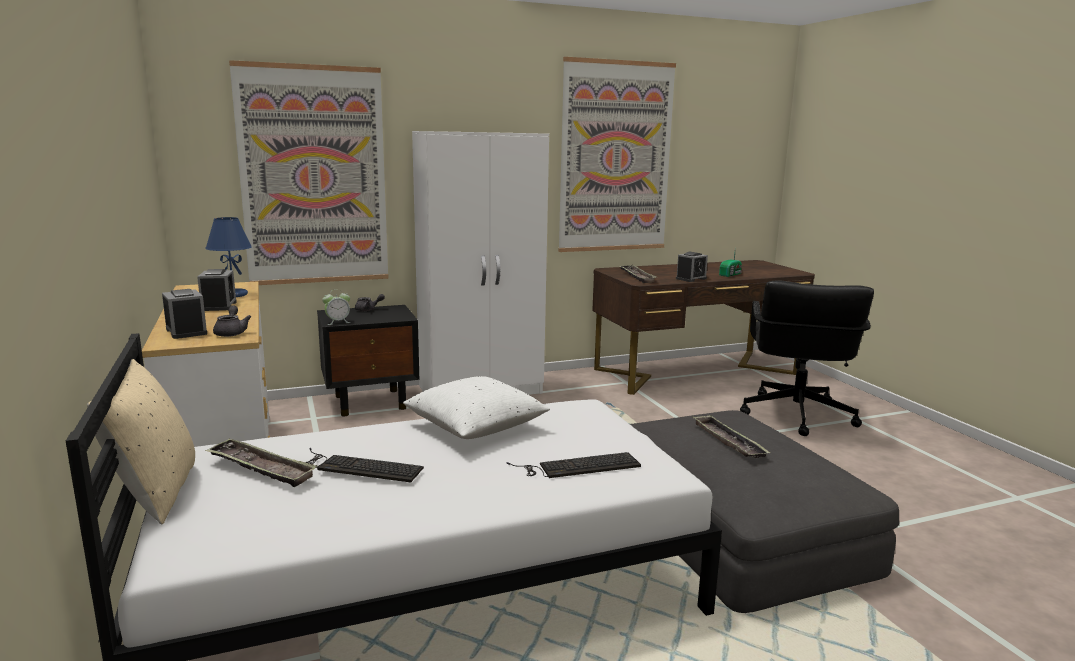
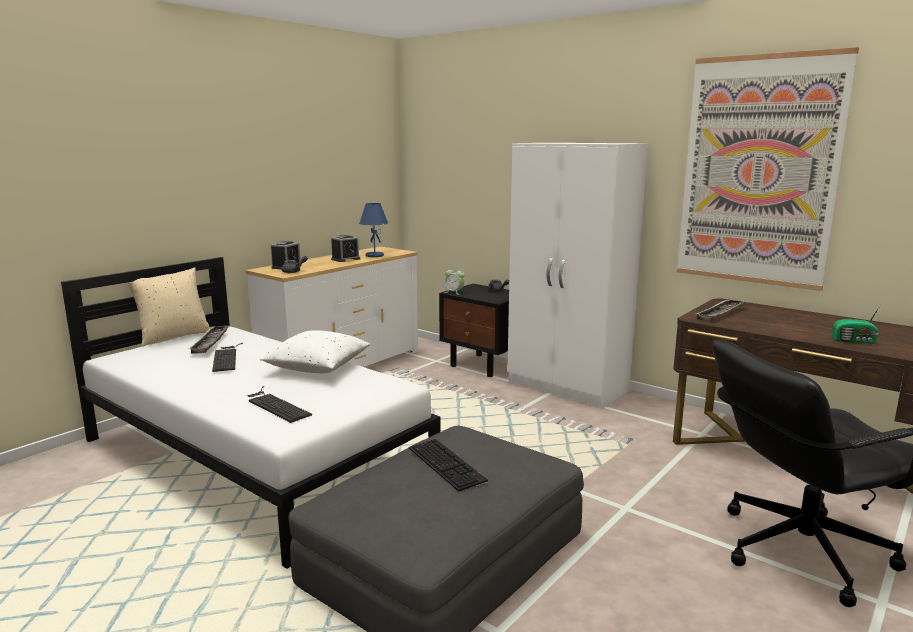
camera: 60 degrees right, 0 degrees up
picture [229,60,389,285] -> none
alarm clock [676,252,708,282] -> none
tray [692,415,771,458] -> keyboard [409,439,488,492]

